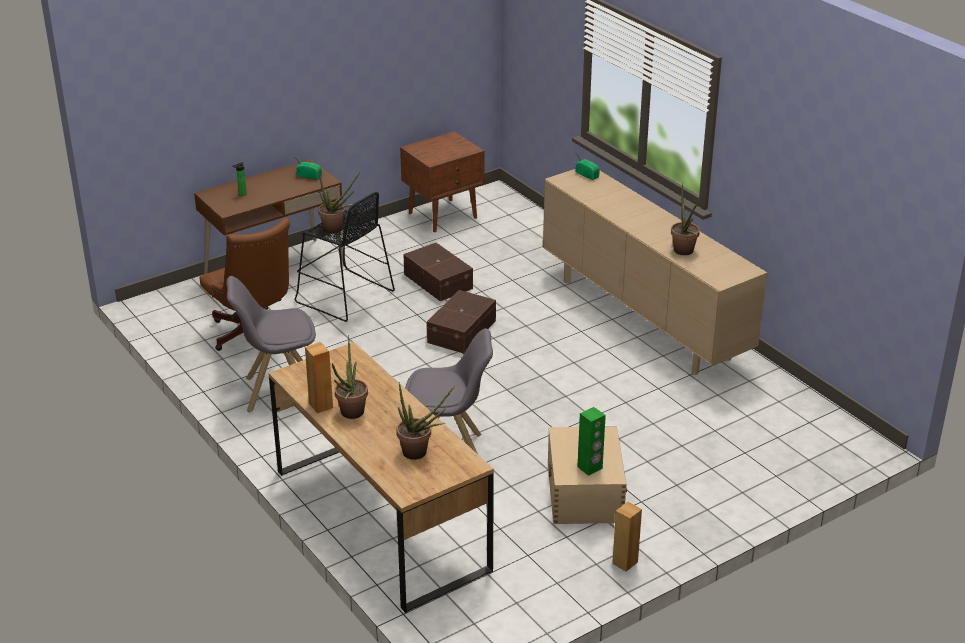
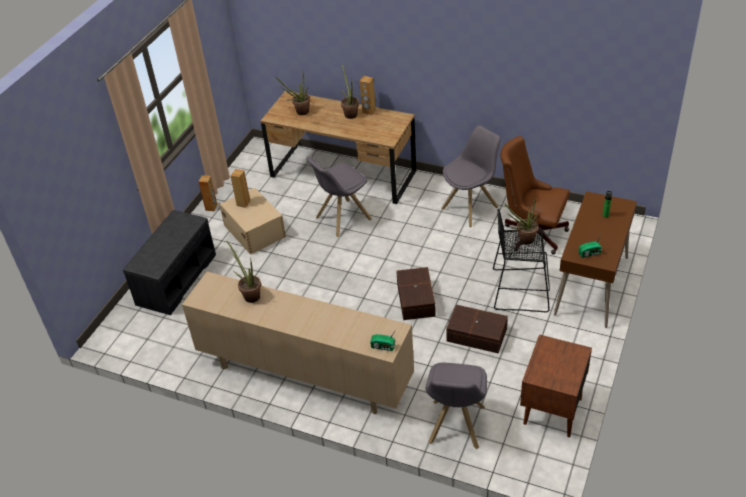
camera: 150 degrees right, 10 degrees up
green speaker [577,407,606,476] -> brown speaker [230,169,250,208]
none -> grey bench [123,210,216,315]
none -> grey chair [426,362,487,449]

